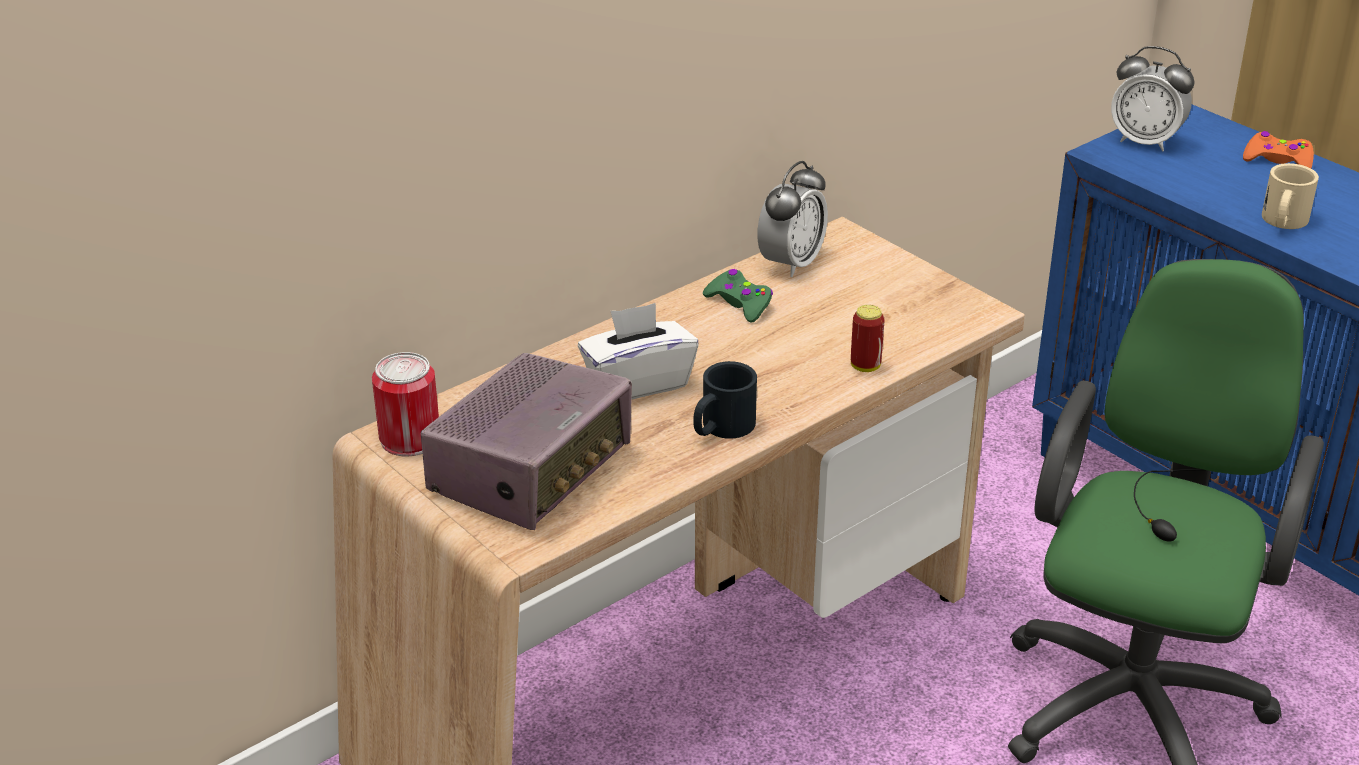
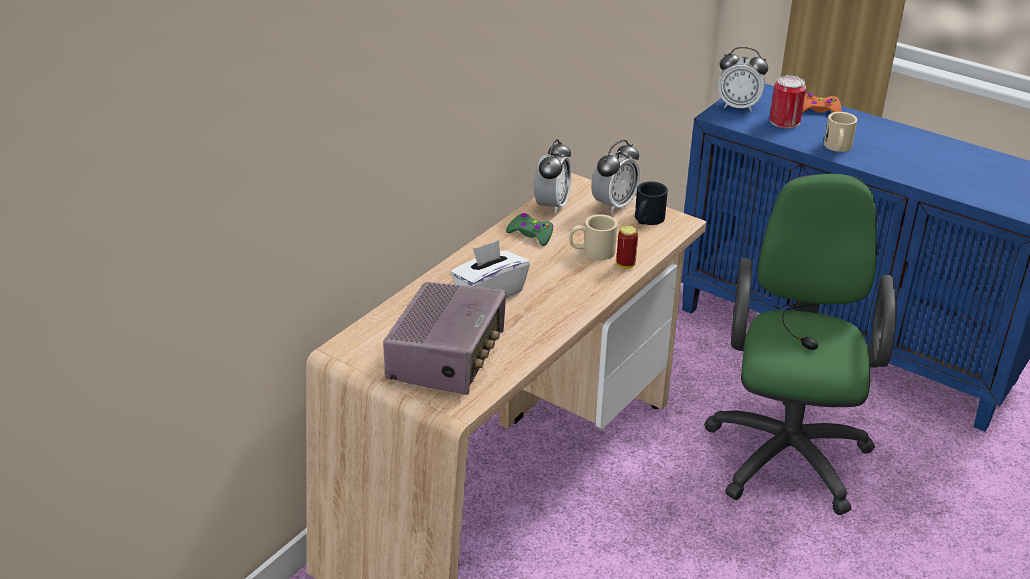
camera: 15 degrees left, 0 degrees up
can [372,352,439,456] -> can moved to [770,75,806,128]
black mug [693,361,757,439] -> black mug moved to [635,181,668,225]
none -> beige mug [569,214,617,260]
none -> alarm clock [591,140,640,214]

